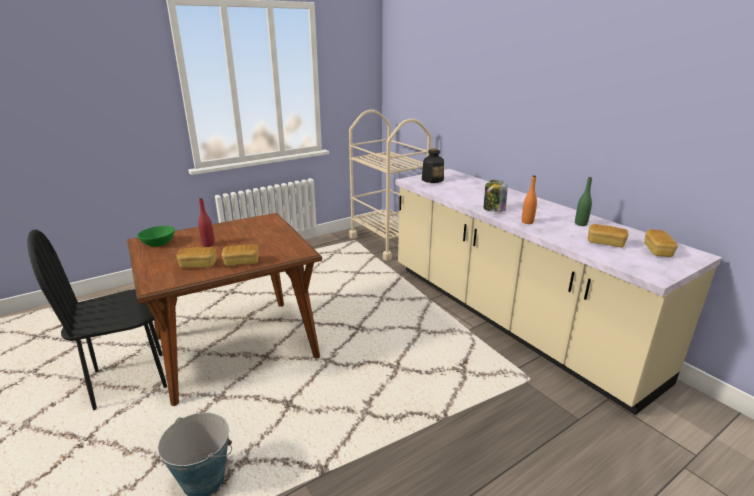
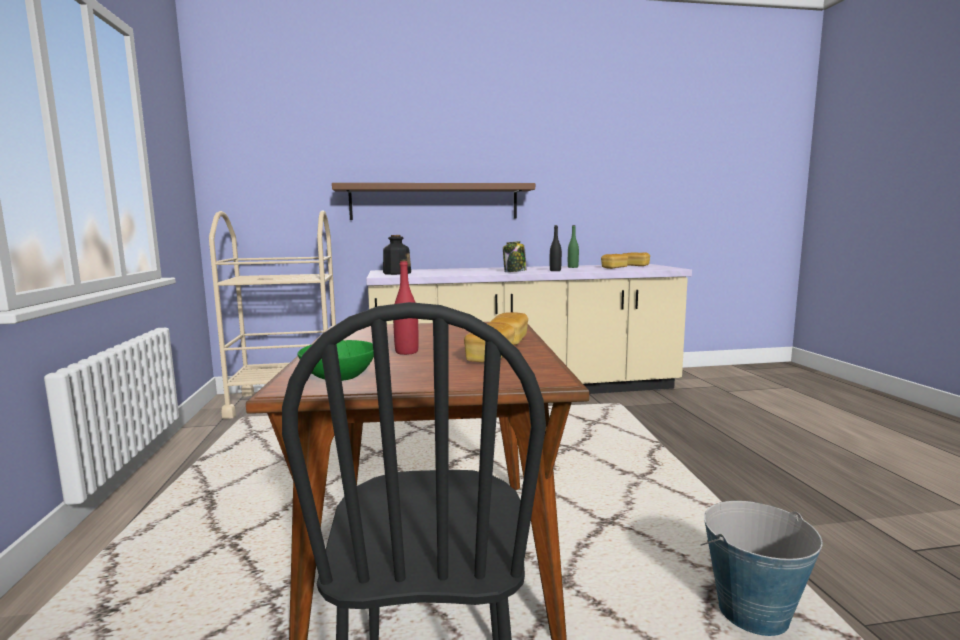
camera: 65 degrees left, 15 degrees down
orange bottle [522,176,537,224] -> black bottle [550,225,562,271]
none -> brown shelf [332,183,535,220]

